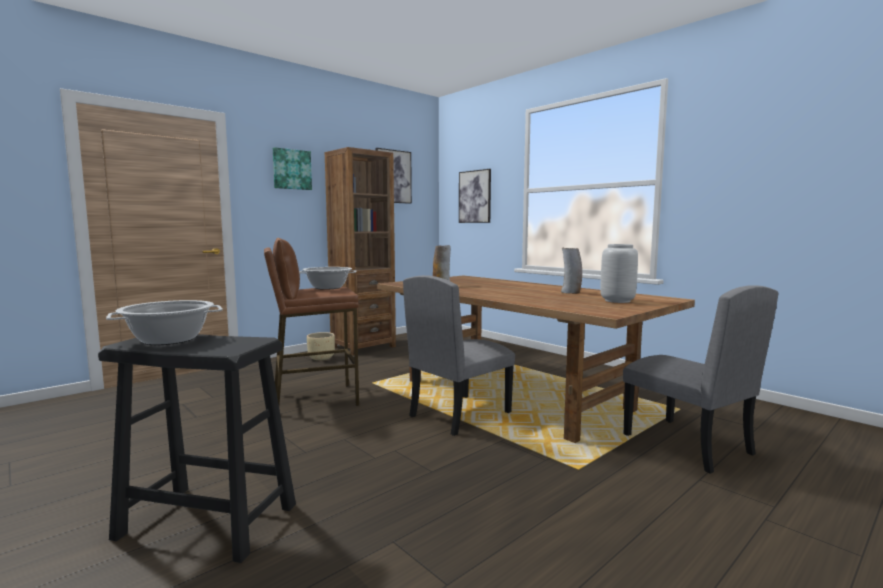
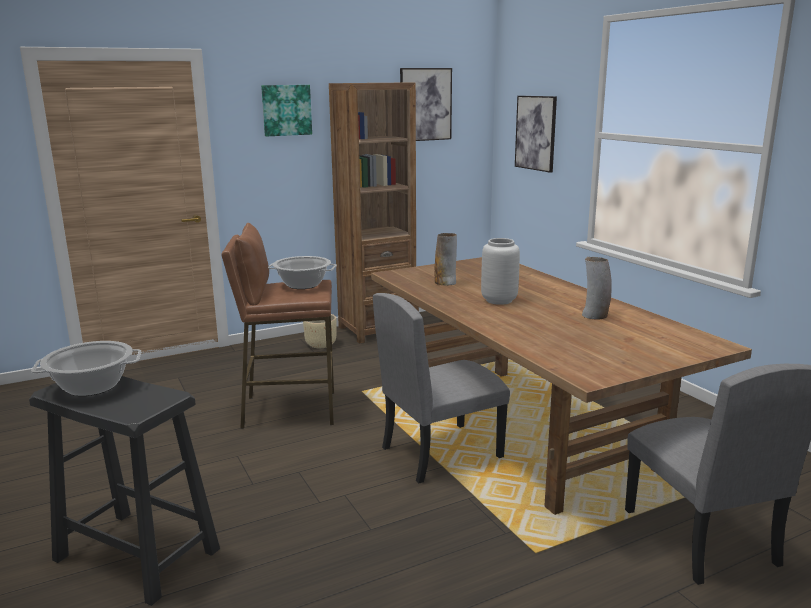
camera: 15 degrees right, 10 degrees up
grey vase [600,244,638,303] -> grey vase moved to [481,238,520,305]

